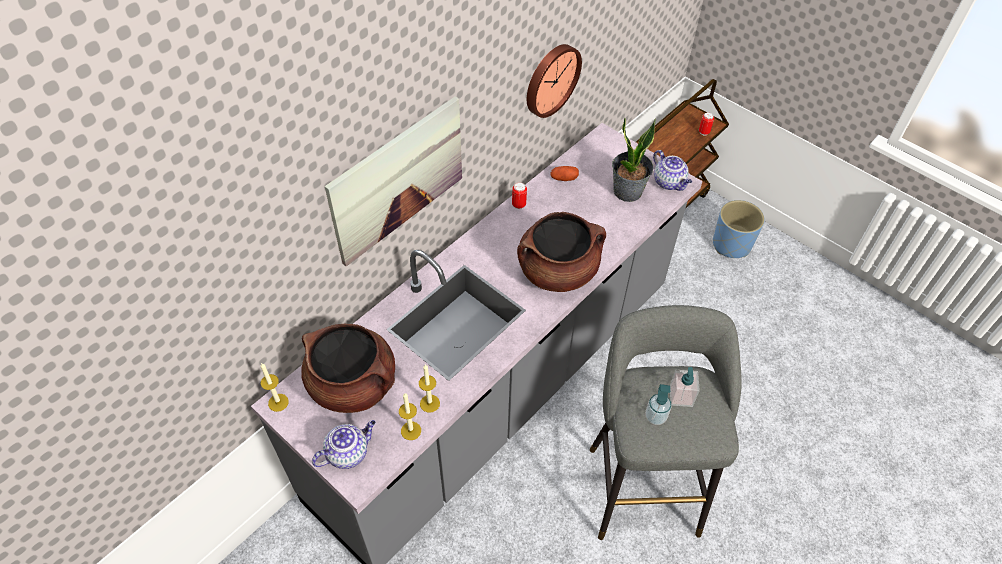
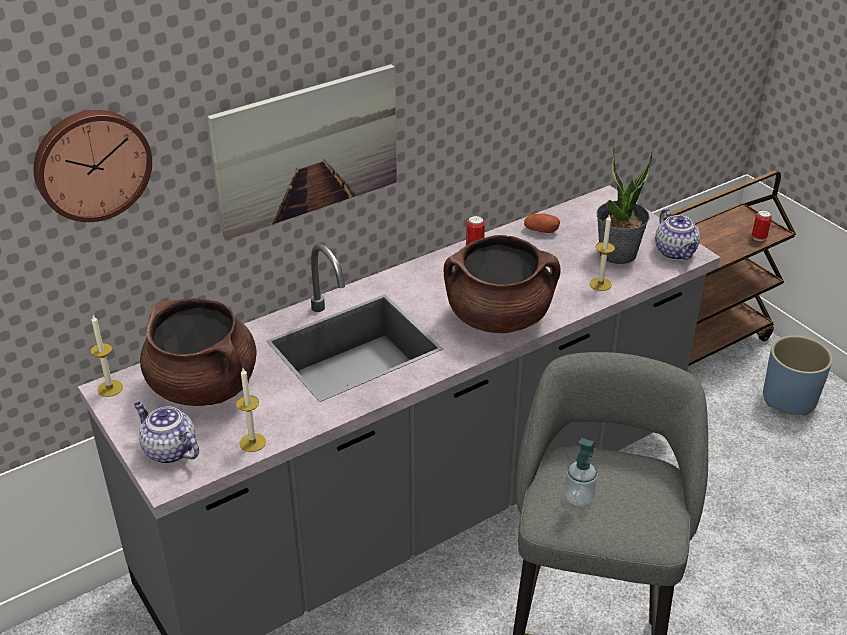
camera: 15 degrees right, 15 degrees down
teapot [312,420,376,469] -> teapot turned 120 degrees counterclockwise [134,402,199,464]
candle [419,364,440,413] -> candle moved to [590,215,615,291]
wall clock [527,44,582,118] -> wall clock moved to [34,110,152,222]
soap dispenser [670,367,700,407] -> none

